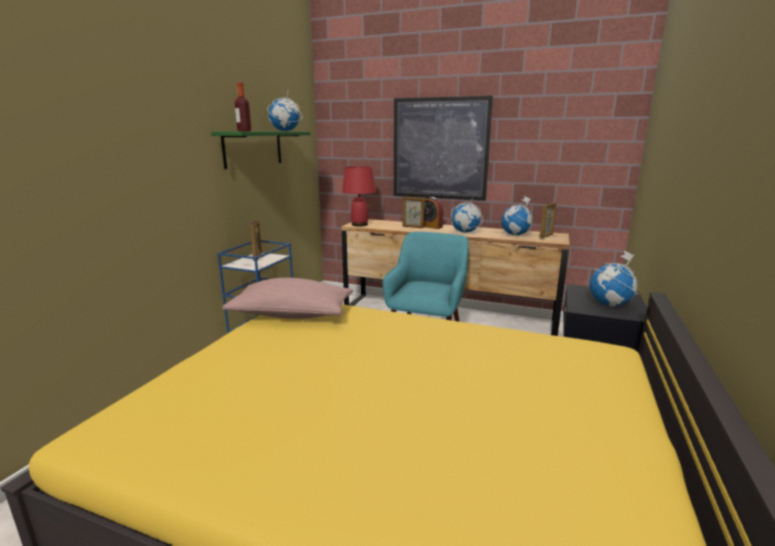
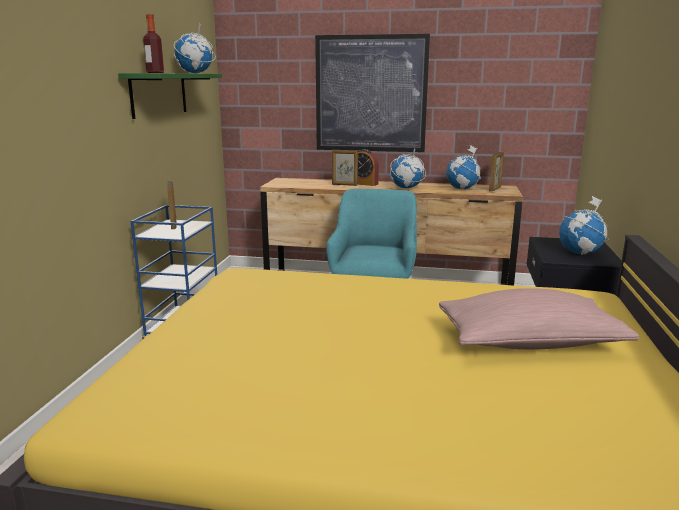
camera: 10 degrees left, 0 degrees up
pink pillow [222,278,353,319] -> pink pillow moved to [439,288,639,350]
red table lamp [342,166,376,226] -> none

